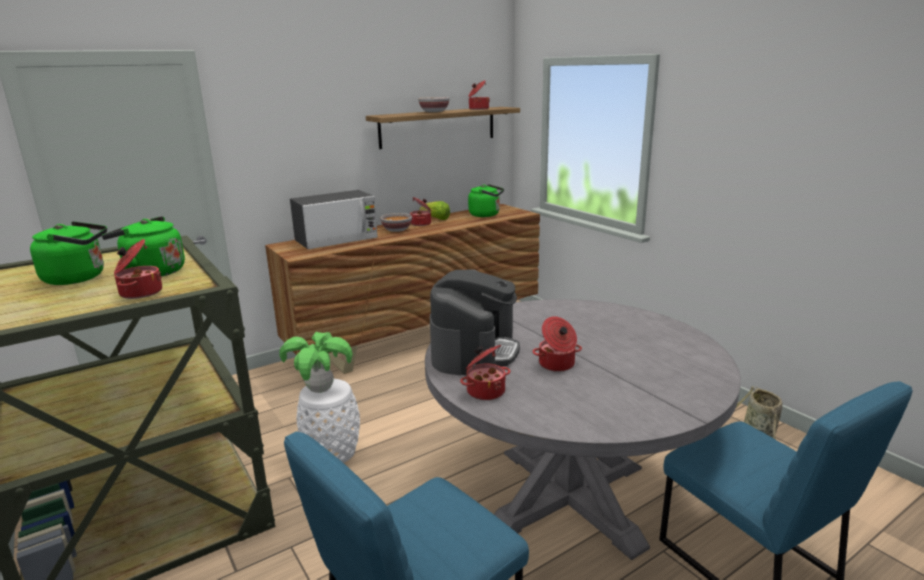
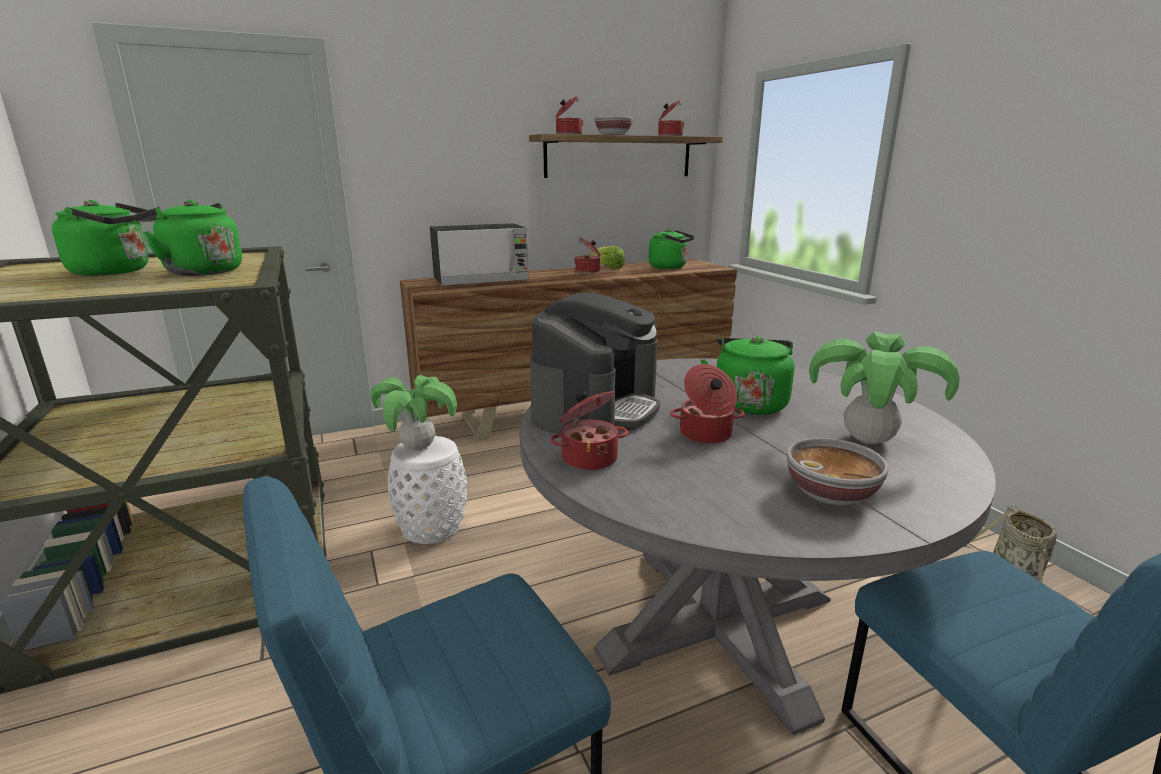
camera: 10 degrees right, 0 degrees up
cooking pot [114,239,162,299] -> cooking pot moved to [556,96,583,134]
bowl [380,213,412,232] -> bowl moved to [787,438,889,505]
none -> green kettle [701,336,795,415]
none -> potted plant [809,331,960,444]

